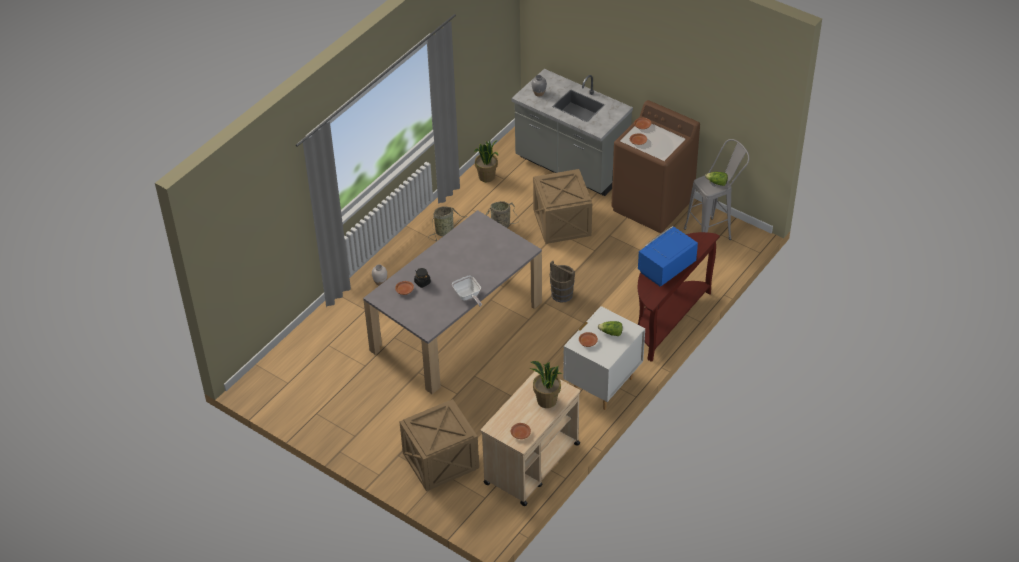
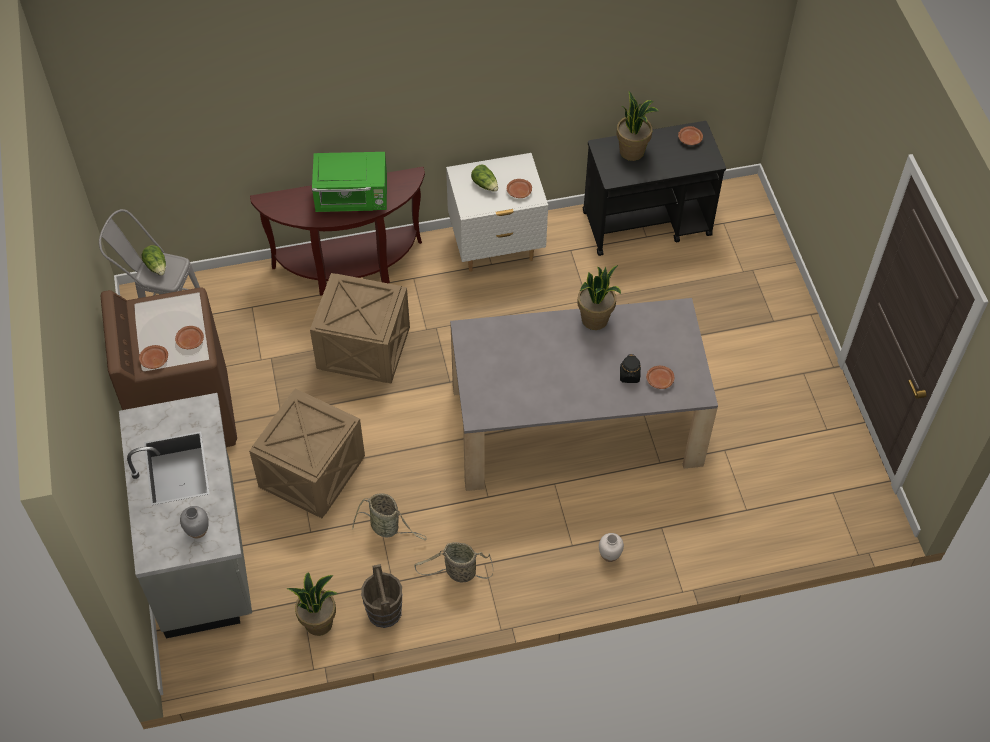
camera: 140 degrees left, 10 degrees up
crate [399,399,479,491] -> crate moved to [310,273,410,384]
frying pan [452,276,482,307] -> potted plant [578,265,621,330]
beige cart [481,368,580,506] -> black cart [582,121,726,256]
brown bucket [550,261,575,303] -> brown bucket moved to [361,564,402,628]
blue microwave [638,226,698,286] -> green microwave [312,152,387,212]

